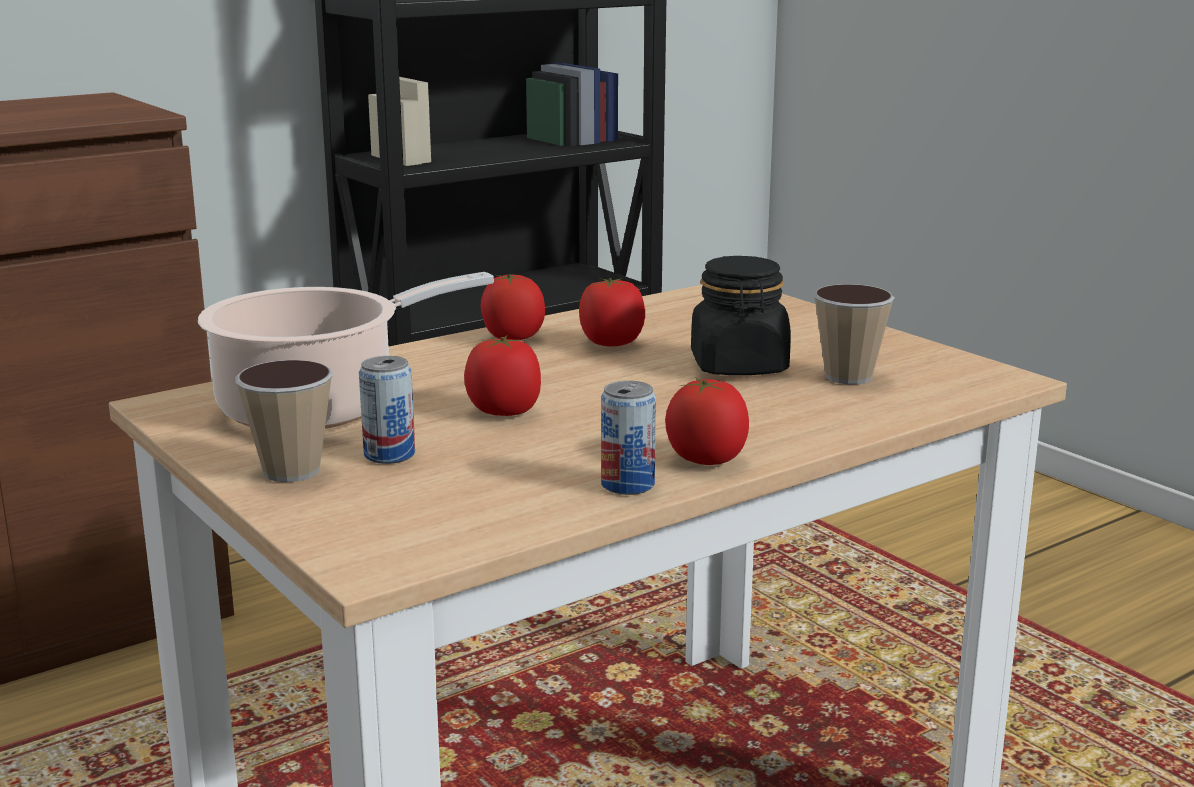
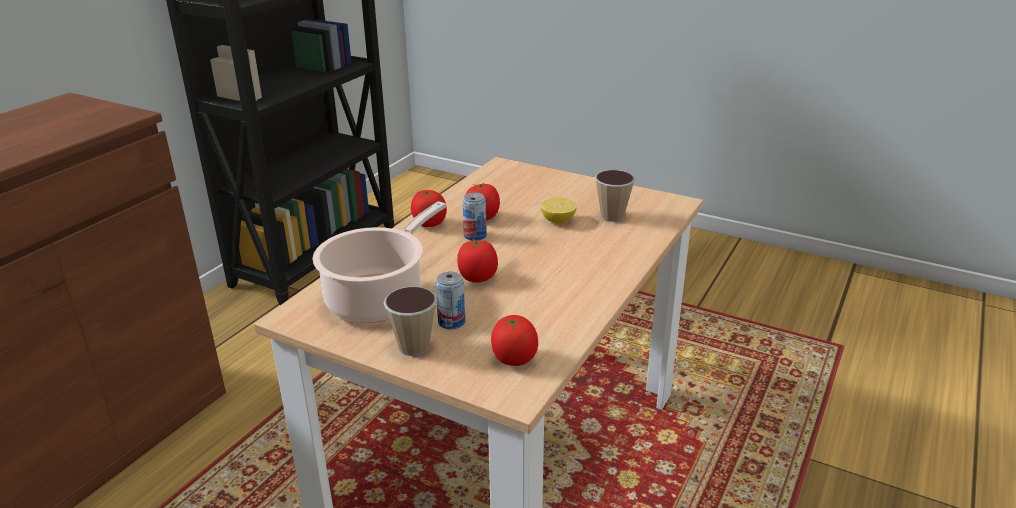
camera: 25 degrees left, 10 degrees up
can [601,381,656,495] -> can moved to [462,193,487,241]
tomato [665,377,749,465] -> tomato moved to [491,315,538,366]
black jar [691,256,791,375] -> lemon [541,197,577,223]

